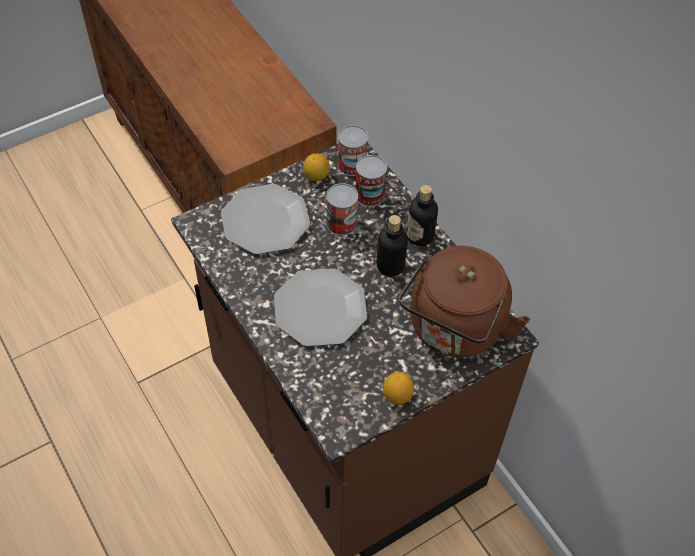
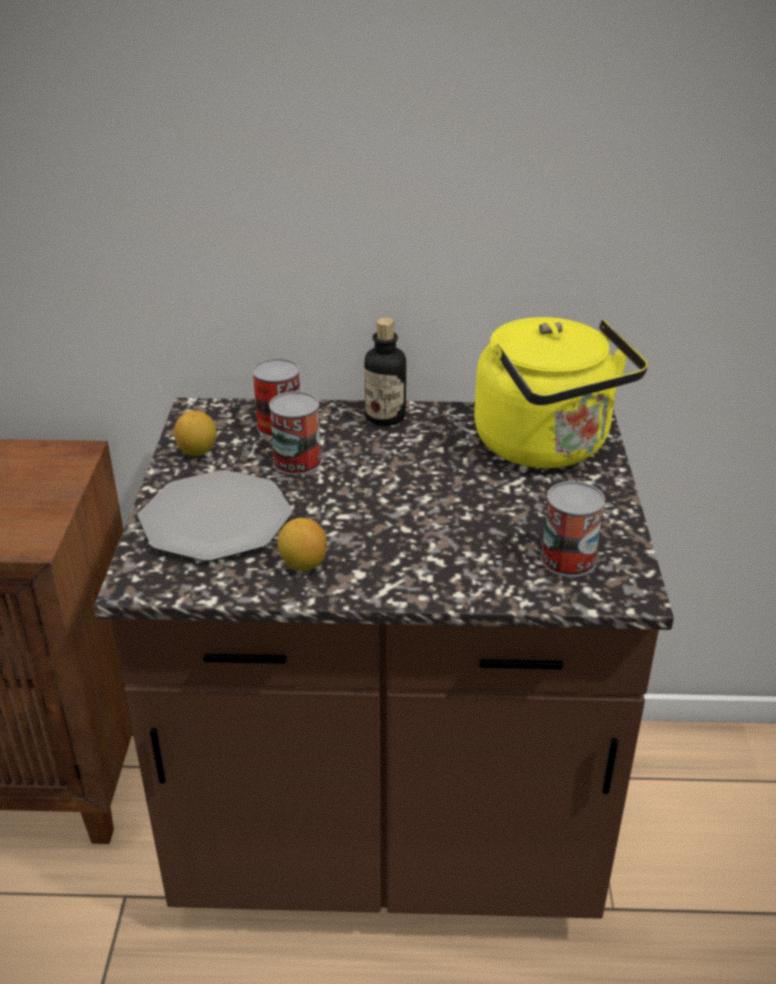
camera: 55 degrees left, 20 degrees down
plate [274,268,367,346] -> none
can [338,125,368,176] -> can moved to [541,481,605,577]
bottle [376,215,408,276] -> none
lemon [383,372,414,405] -> lemon moved to [278,518,327,571]
brown kettle [399,246,530,357] -> yellow kettle [474,317,648,468]

